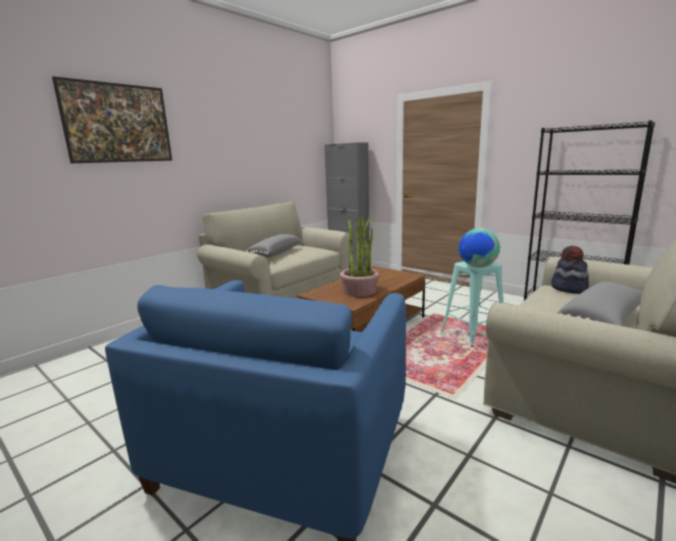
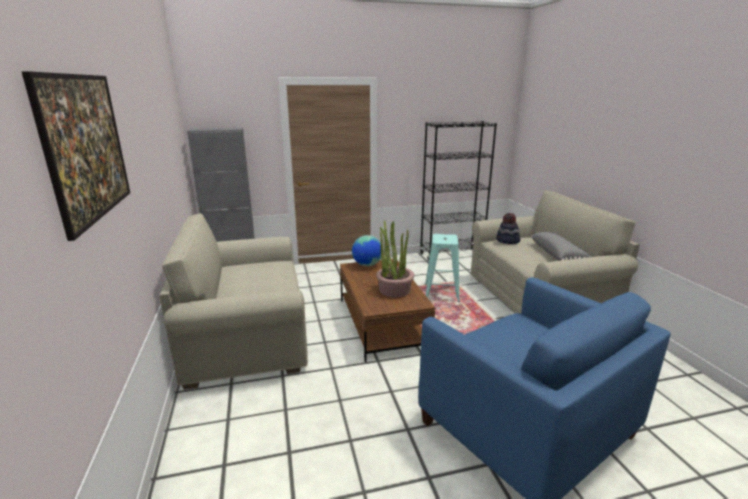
camera: 55 degrees left, 5 degrees up
grey pillow [246,234,301,257] -> none
globe [459,228,500,267] -> globe moved to [352,235,381,267]

